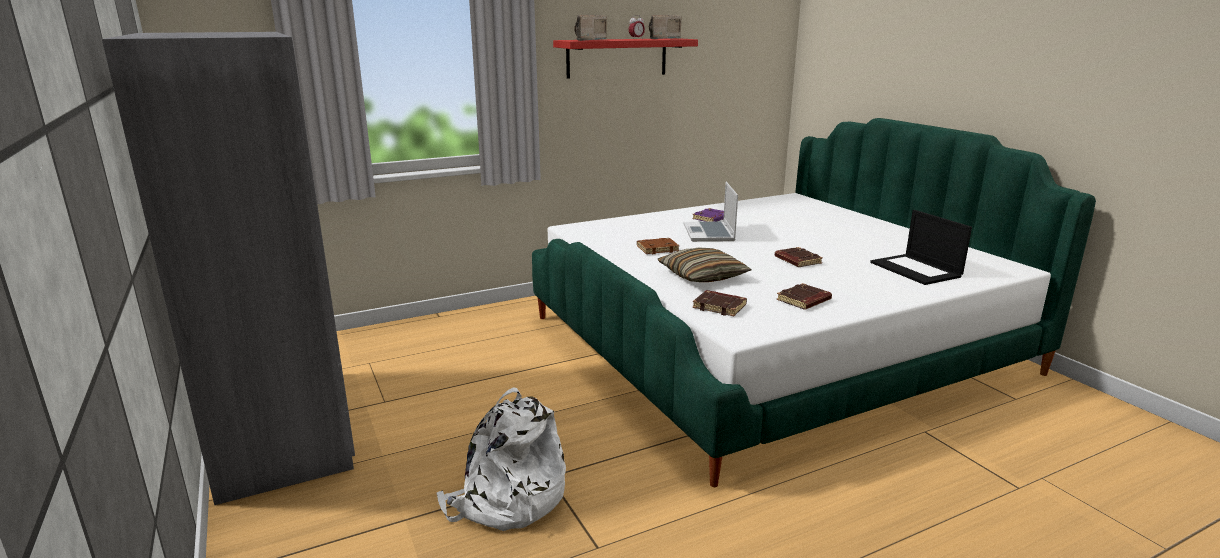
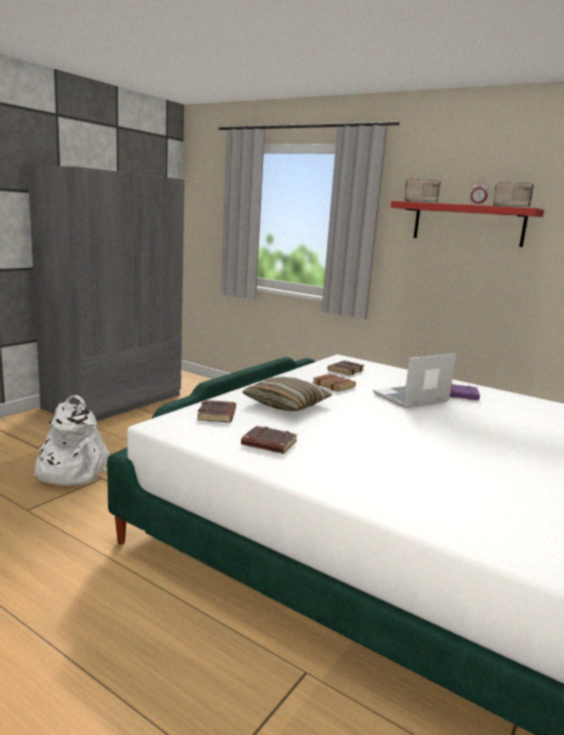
camera: 60 degrees right, 5 degrees down
brown book [775,247,823,267] -> brown book moved to [328,361,364,376]
laptop [870,210,972,285] -> none

